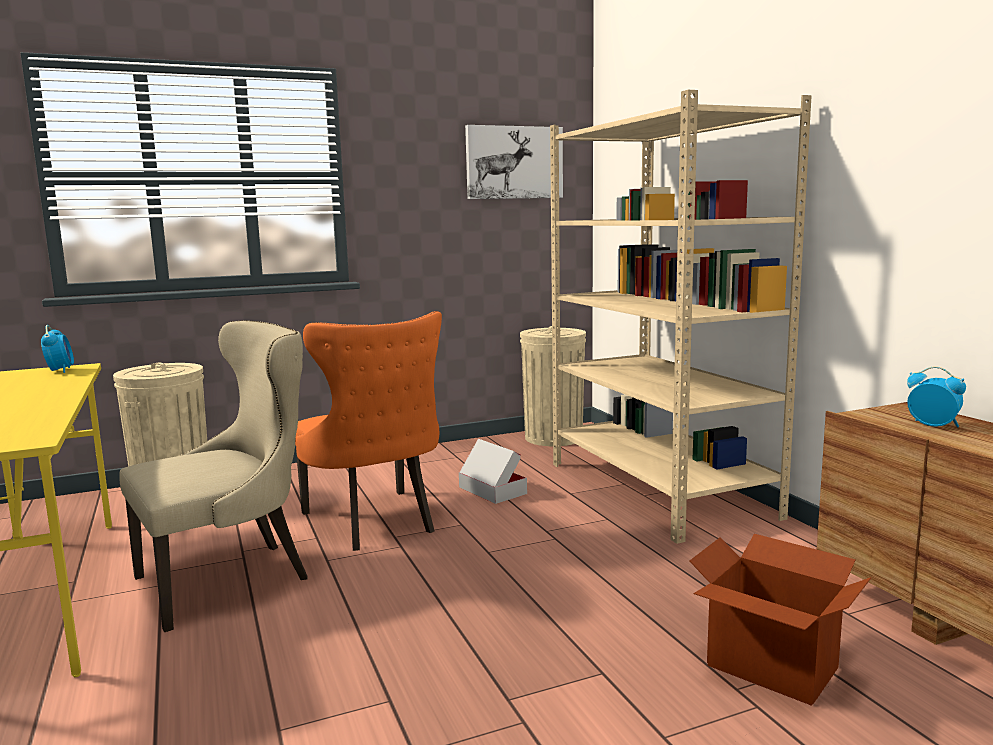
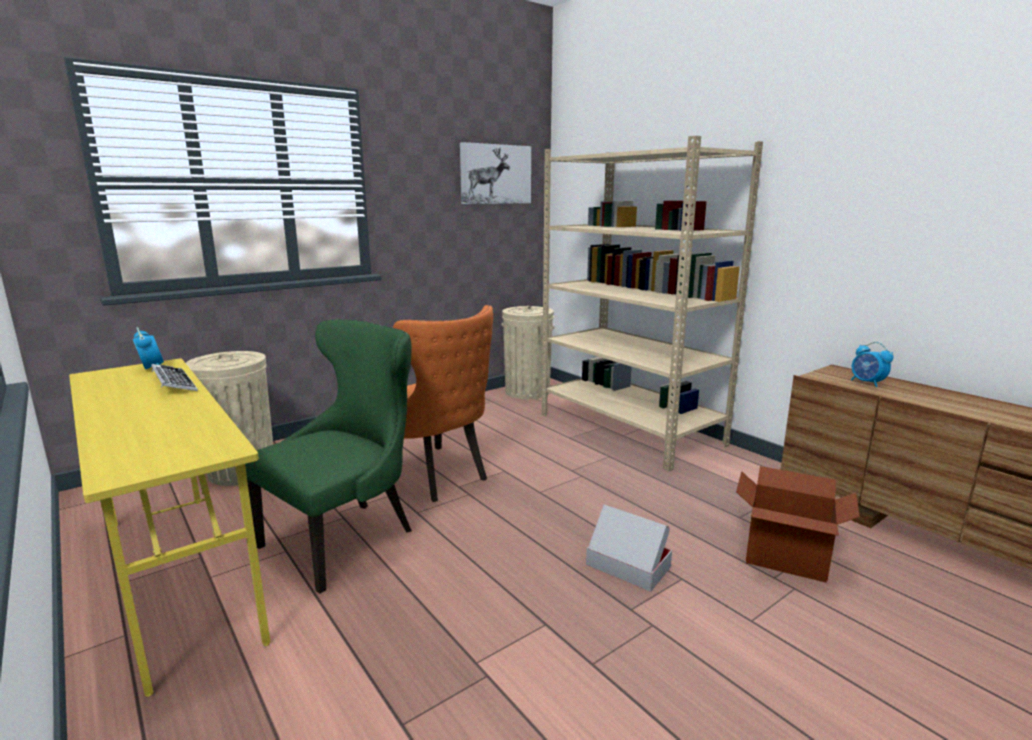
camera: 15 degrees left, 5 degrees up
beige chair [119,320,308,632] -> green chair [245,319,412,594]
cardboard box [459,439,527,504] -> cardboard box moved to [586,504,672,592]
alarm clock [907,366,966,428] -> alarm clock turned 150 degrees counterclockwise [851,342,893,387]
none -> keyboard [151,364,198,391]

